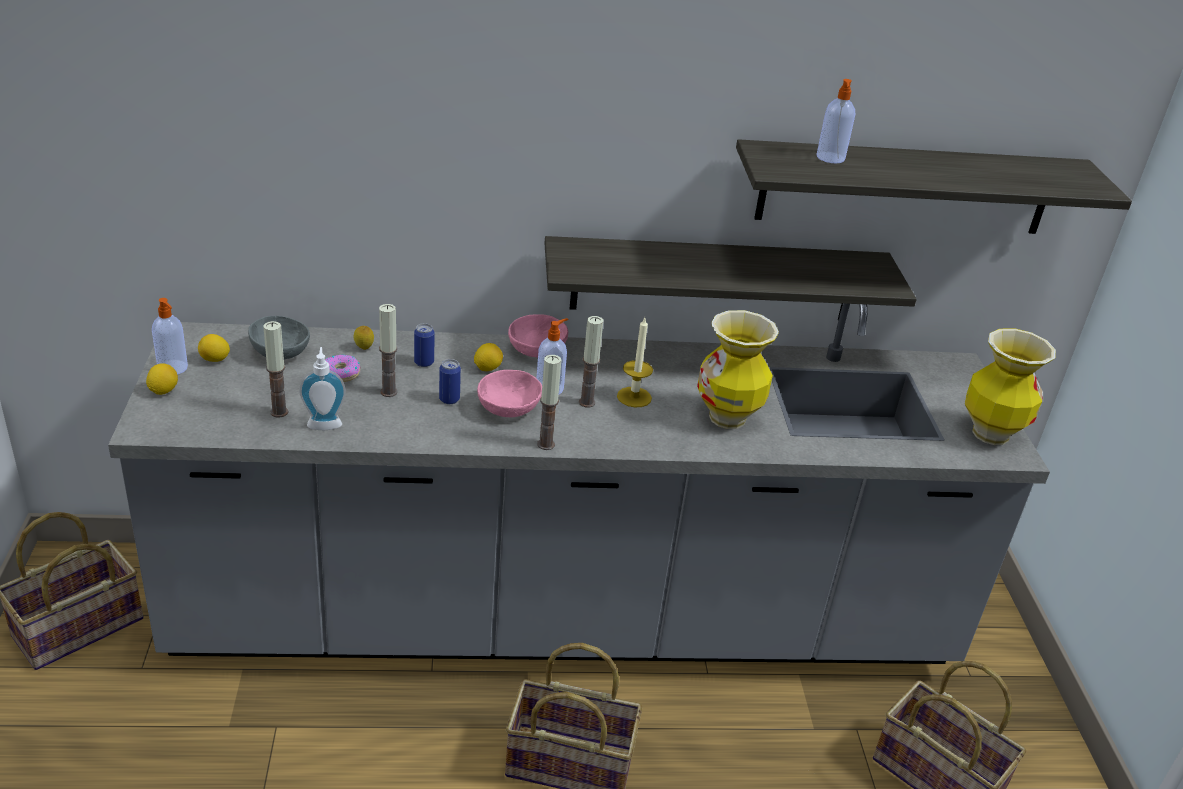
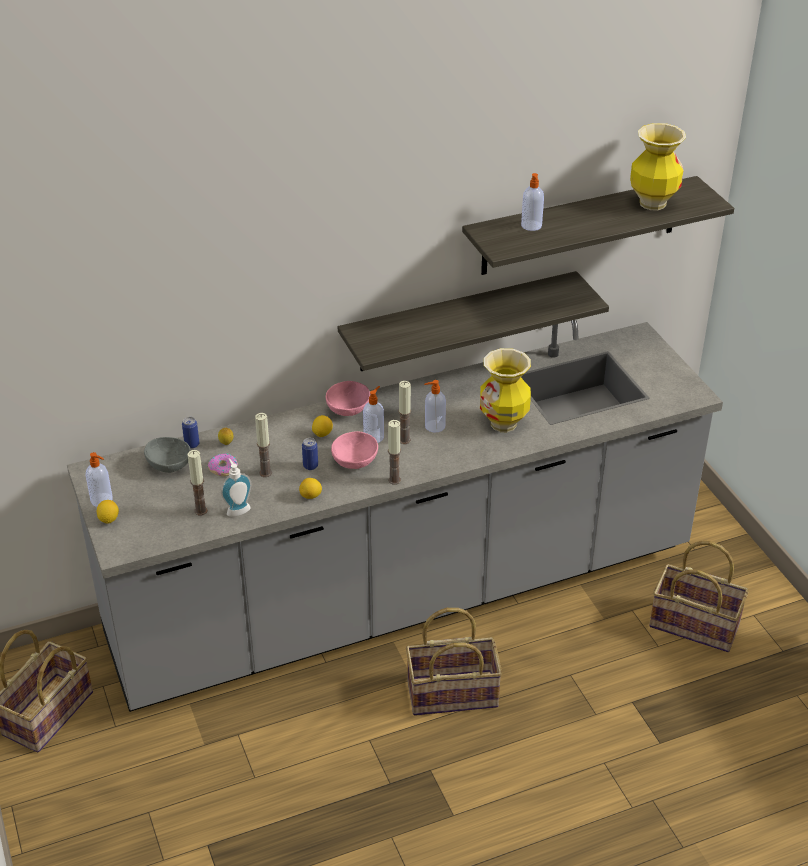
camera: 15 degrees left, 5 degrees up
lemon [198,334,230,362] -> lemon moved to [299,478,322,499]
can [414,323,435,367] -> can moved to [182,417,199,449]
candle [617,318,653,407] -> soap dispenser [424,380,446,433]
vase [965,328,1056,445] -> vase moved to [630,123,686,210]

